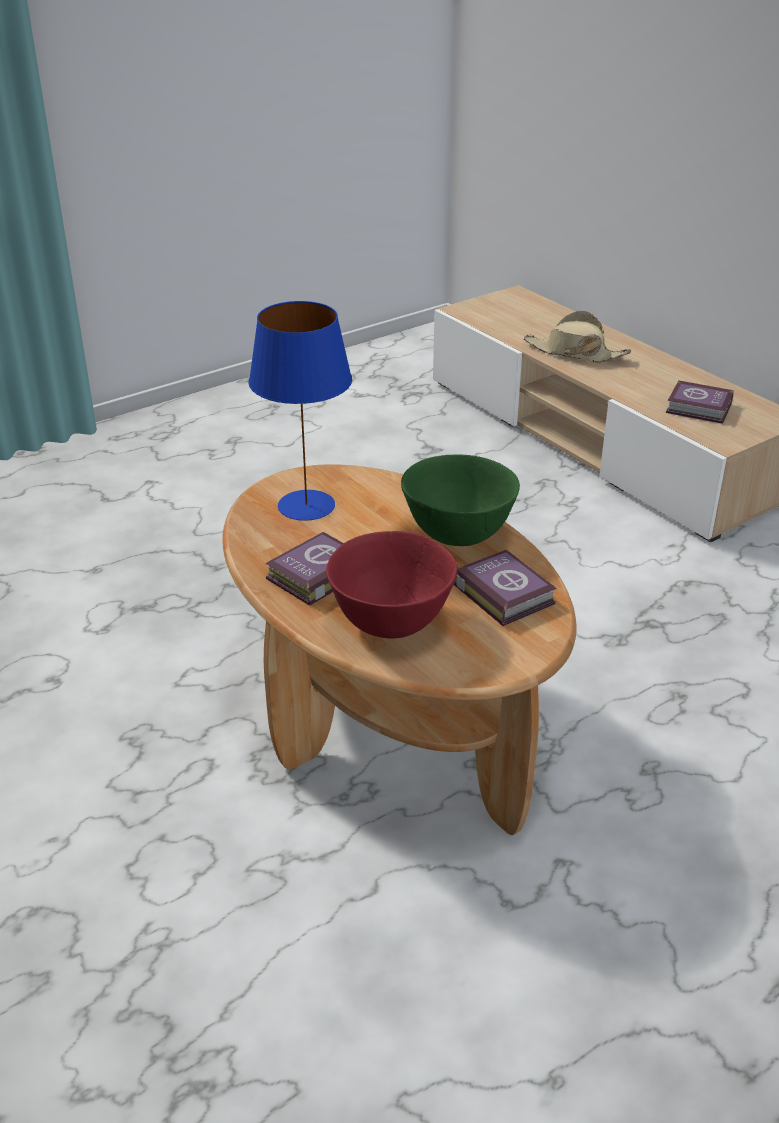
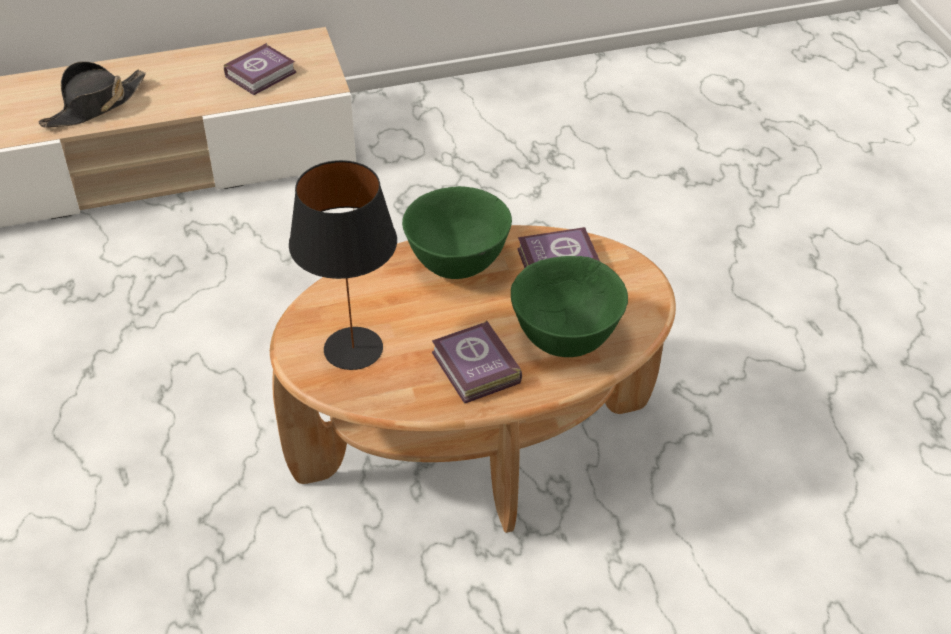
camera: 70 degrees left, 10 degrees up
blue table lamp [248,301,352,521] -> black table lamp [289,160,397,370]
red bowl [326,531,458,638] -> green bowl [511,256,628,357]
beige hat [524,311,631,362] -> black hat [39,61,146,127]

